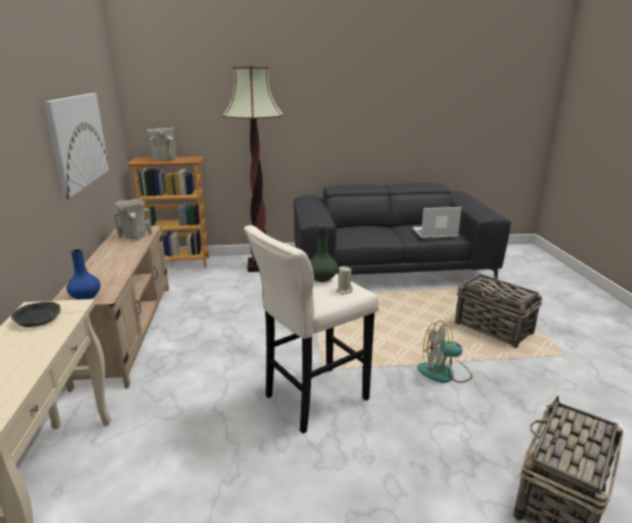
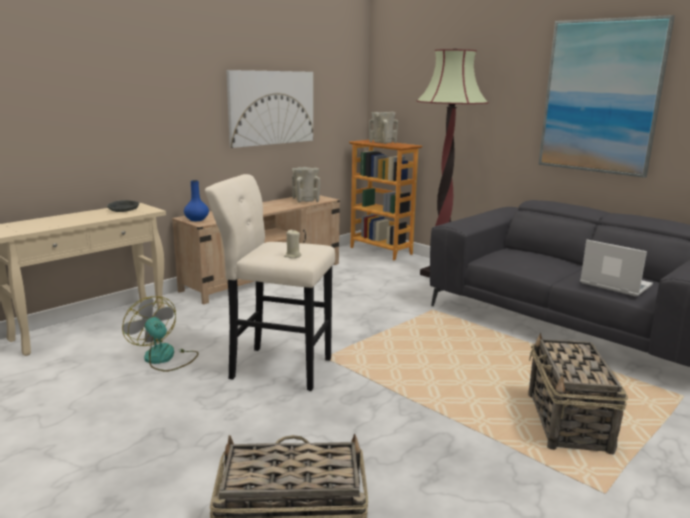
camera: 50 degrees right, 5 degrees down
green vase [310,229,338,282] -> none
fan [417,321,472,383] -> fan moved to [122,296,199,372]
none -> picture [538,15,675,178]

